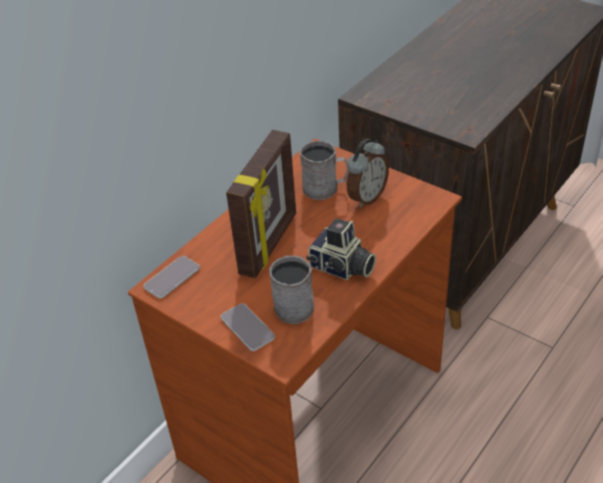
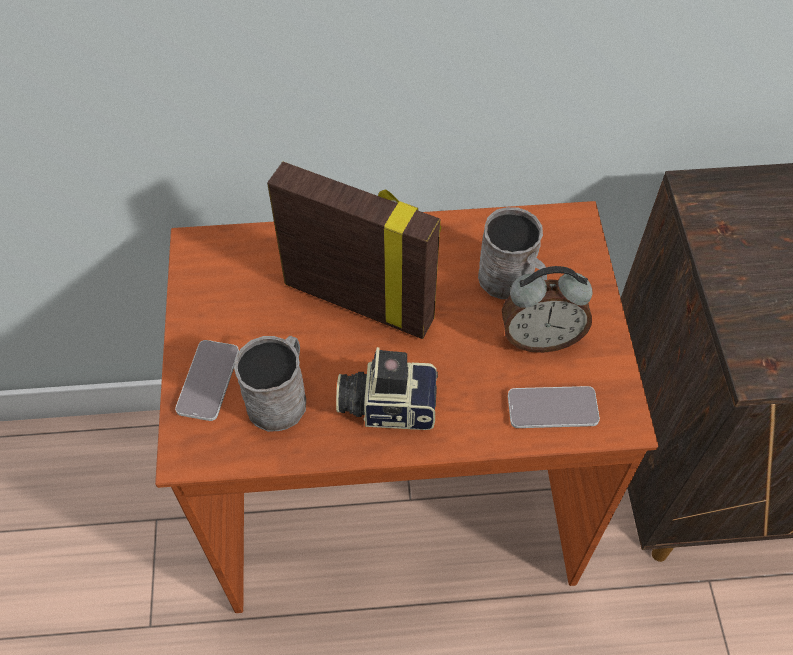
camera: 45 degrees right, 15 degrees up
phone [143,256,200,299] -> phone moved to [508,386,600,428]
picture frame [226,130,296,278] -> picture frame turned 135 degrees counterclockwise [267,162,441,339]
camera [306,218,376,280] -> camera turned 105 degrees clockwise [336,347,438,430]

